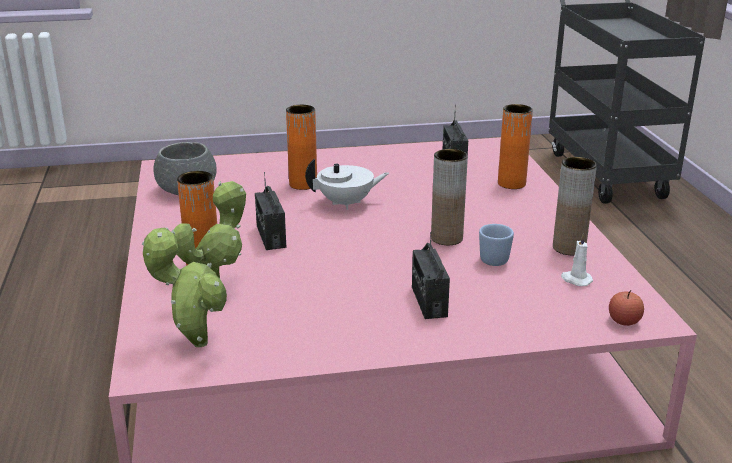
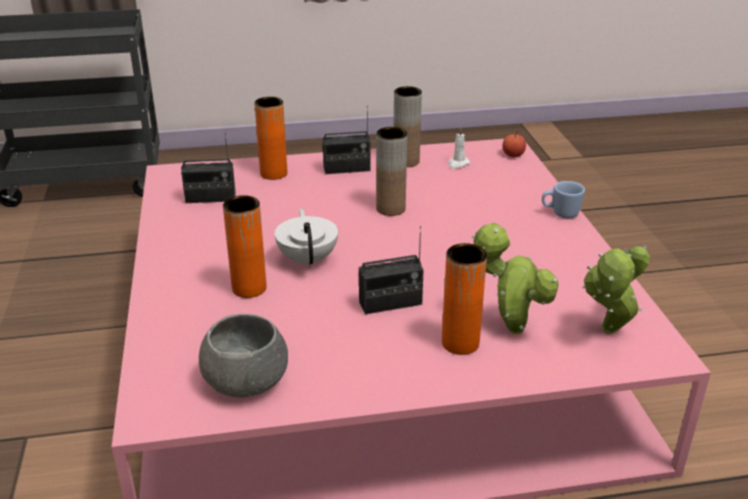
camera: 90 degrees left, 5 degrees up
radio [412,232,450,319] -> radio moved to [322,106,371,174]
blue mug [479,224,514,266] -> blue mug moved to [542,181,585,219]

